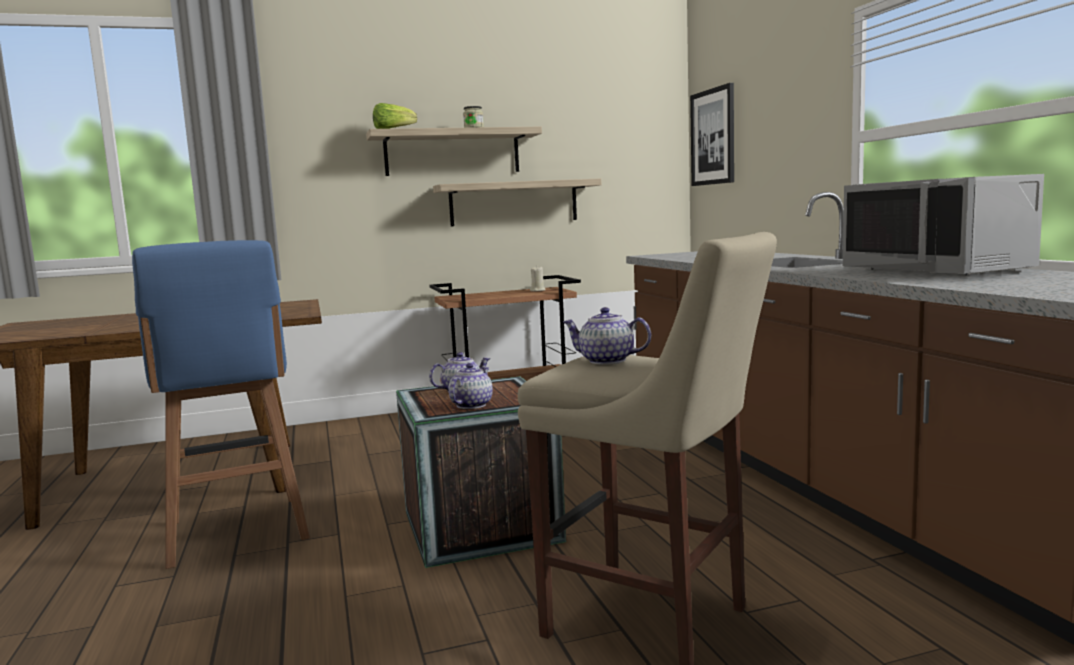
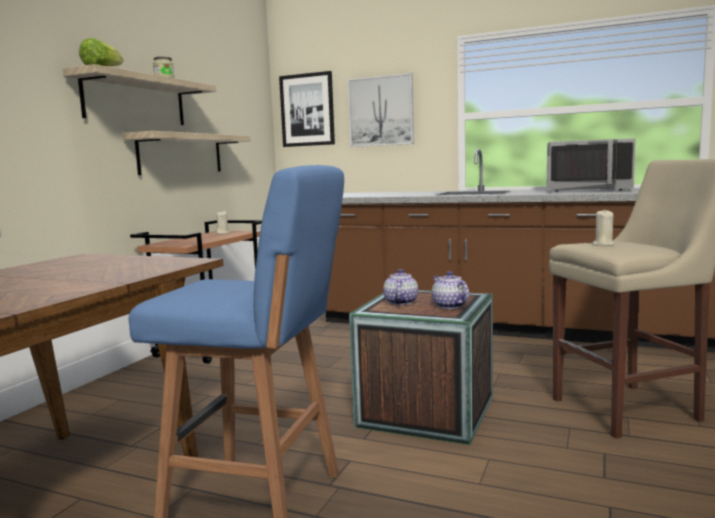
camera: 50 degrees left, 0 degrees up
teapot [563,307,651,365] -> beige candle [592,209,614,246]
none -> picture [348,73,414,147]

